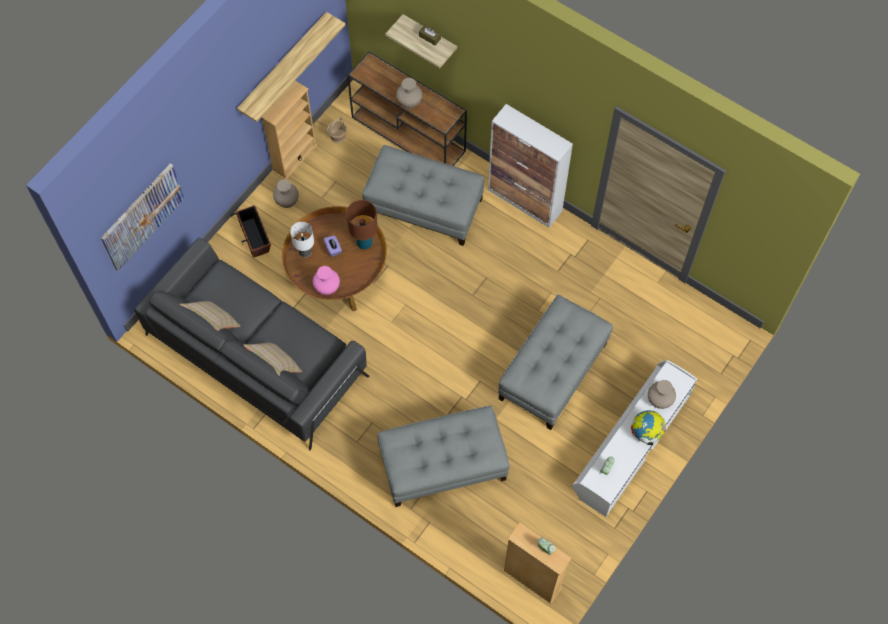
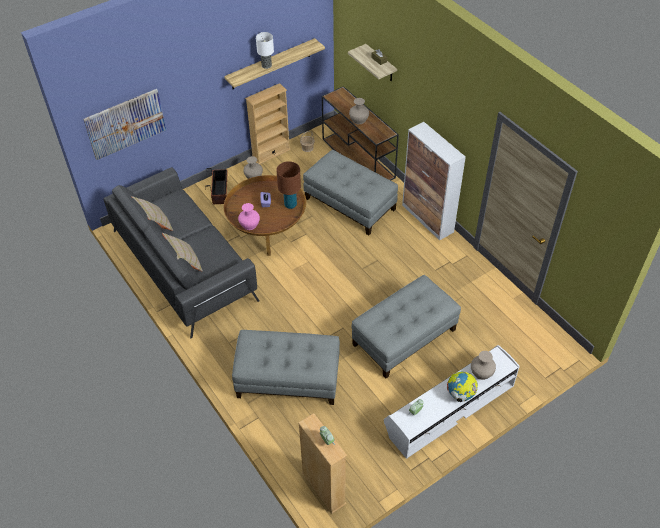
camera: 20 degrees right, 15 degrees down
table lamp [290,222,314,257] -> table lamp moved to [256,32,274,69]

